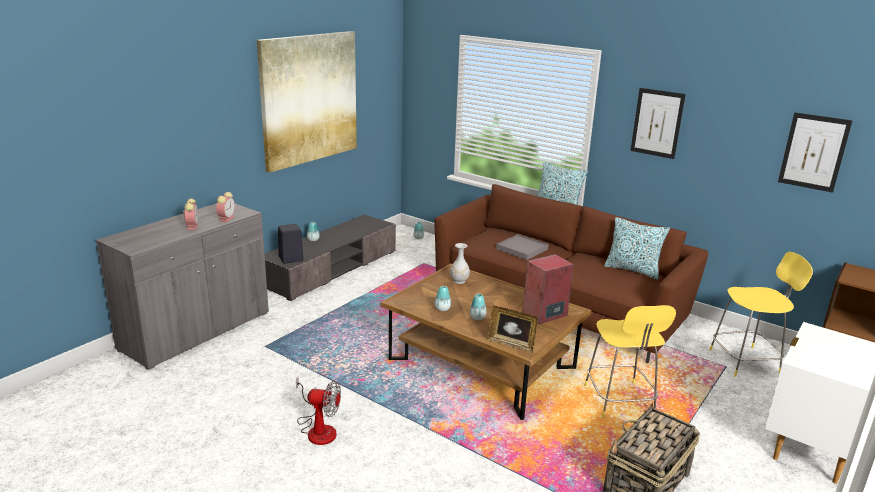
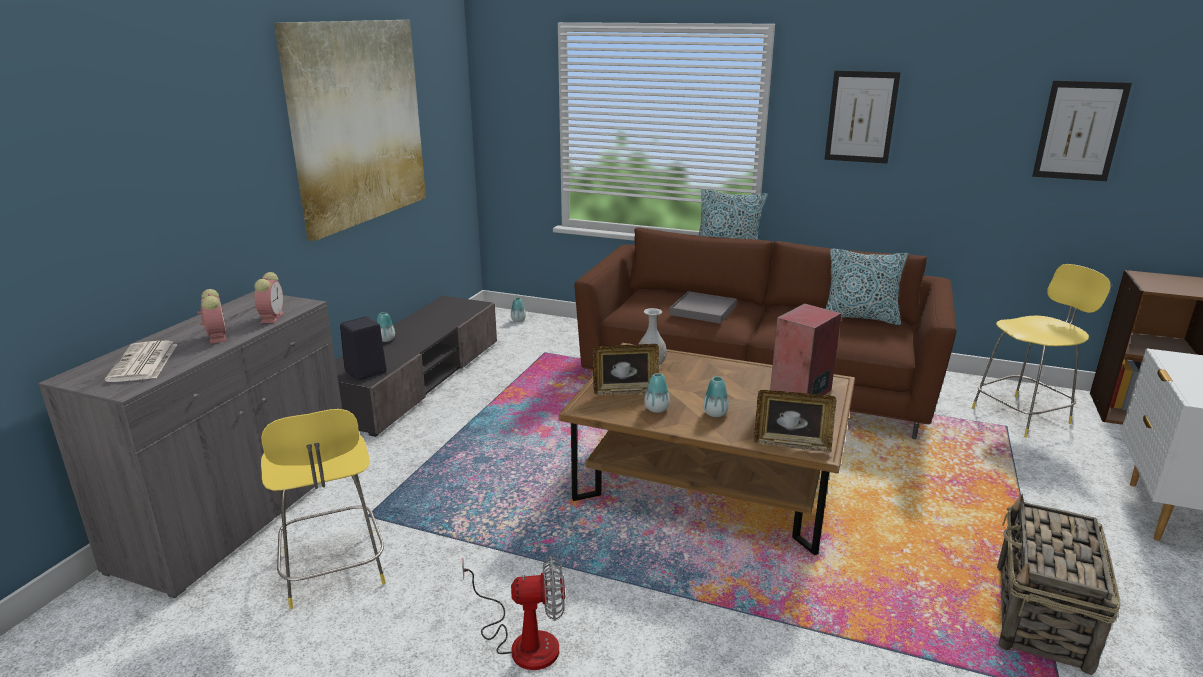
camera: 15 degrees left, 0 degrees up
yellow stool [584,305,676,418] -> yellow stool moved to [261,409,386,609]
none -> newspaper [105,341,178,382]
none -> picture frame [593,344,659,395]

